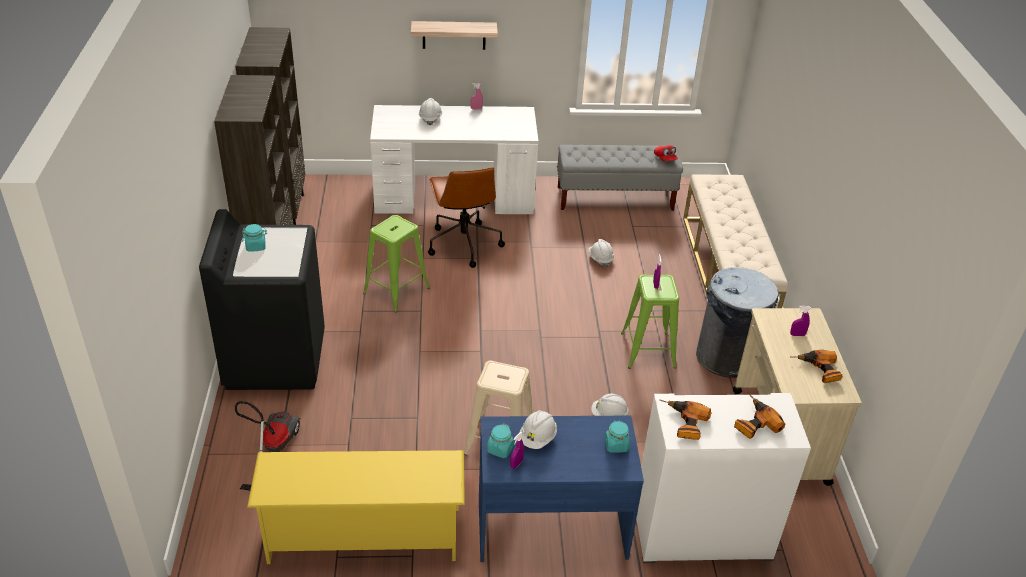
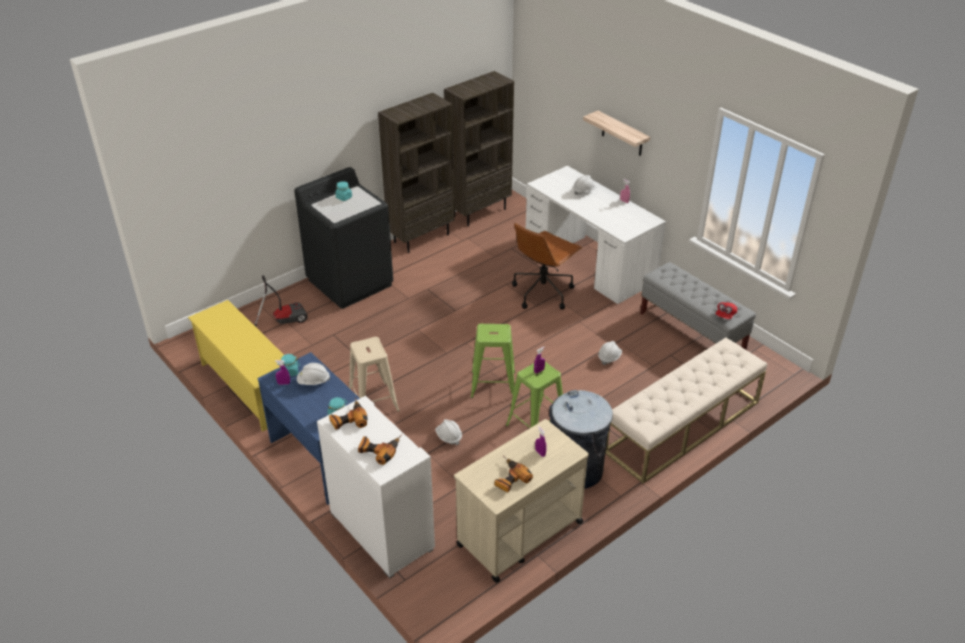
camera: 55 degrees right, 0 degrees up
green stool [363,215,430,312] -> green stool moved to [471,324,515,398]

